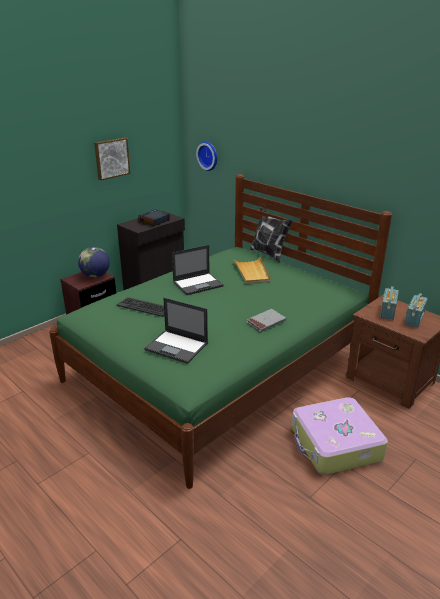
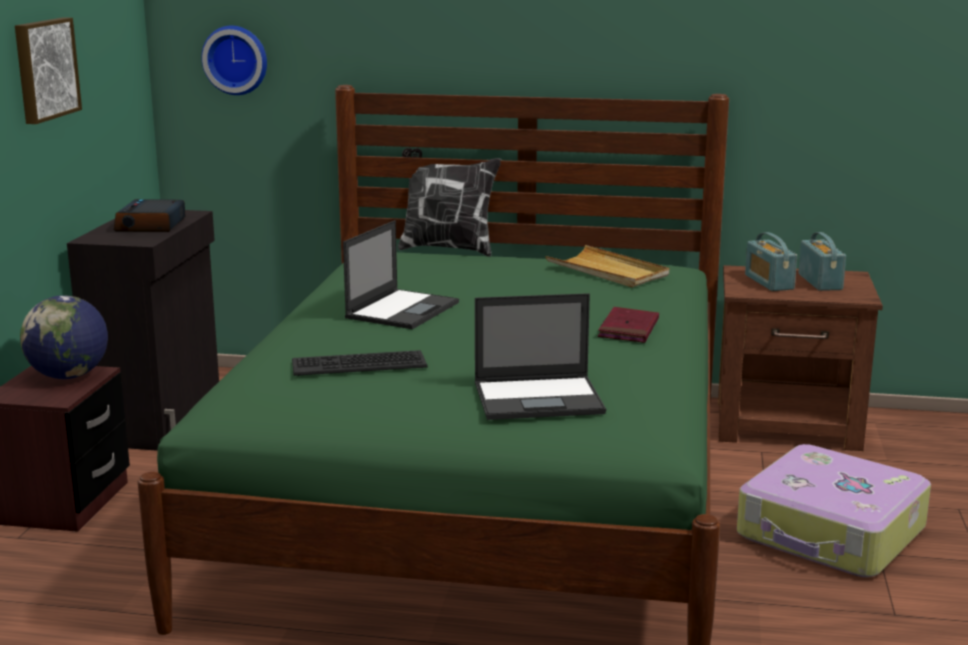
camera: 35 degrees left, 10 degrees down
beige tray [234,258,271,284] -> beige tray moved to [545,245,669,287]
grey book [247,309,286,332] -> red book [598,307,659,343]

